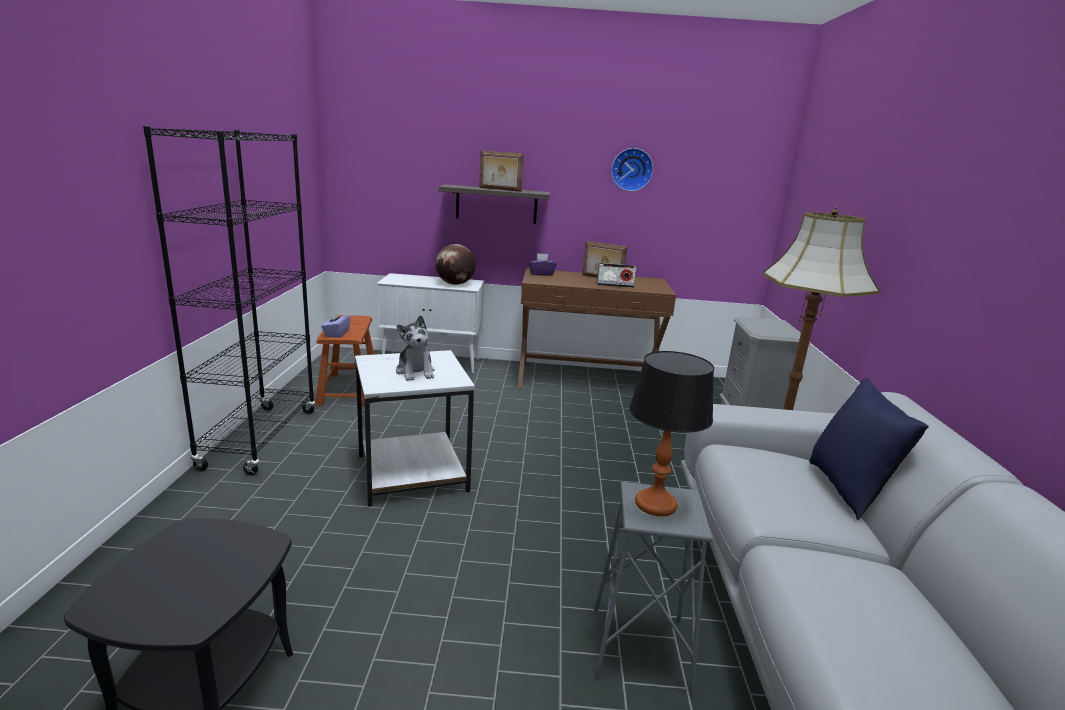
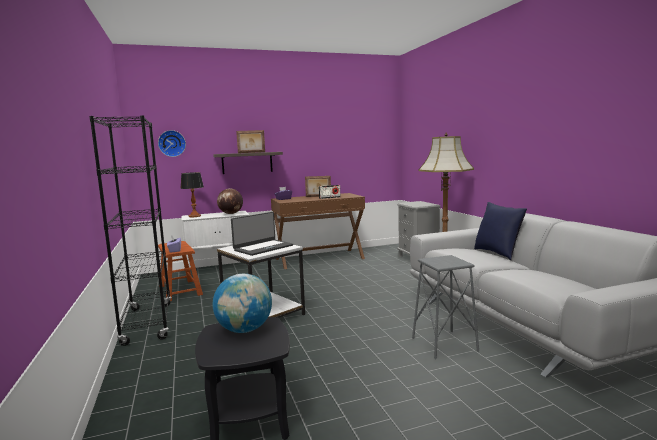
camera: 20 degrees left, 10 degrees down
plush toy [396,315,435,381] -> laptop [231,212,293,256]
wall clock [611,148,653,191] -> wall clock moved to [158,130,186,157]
table lamp [629,351,714,516] -> table lamp moved to [180,172,204,217]
none -> globe [213,274,272,333]

